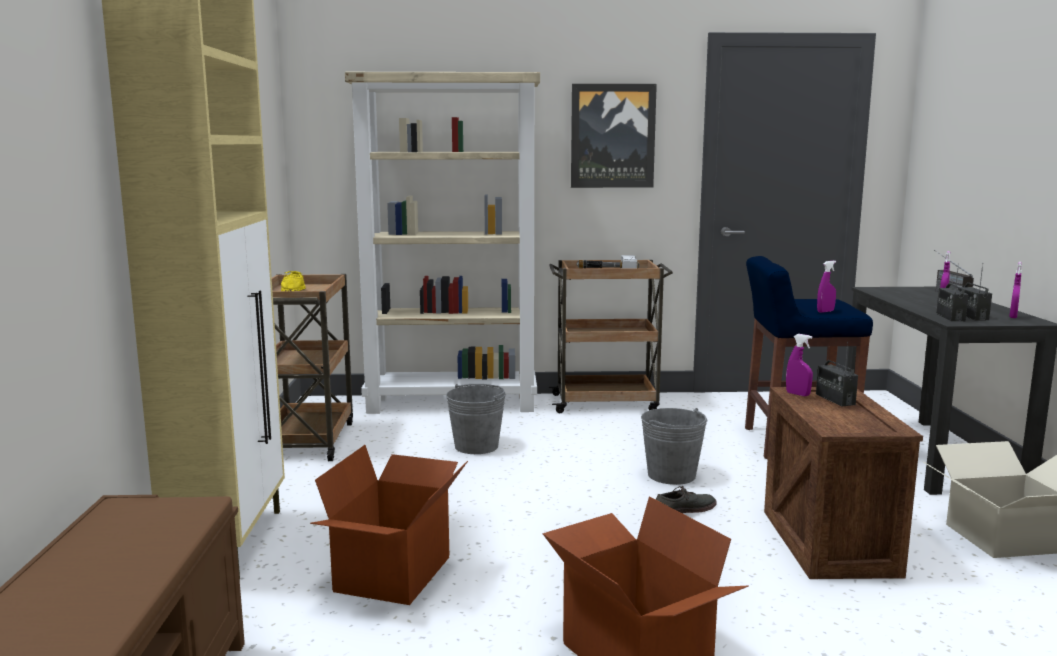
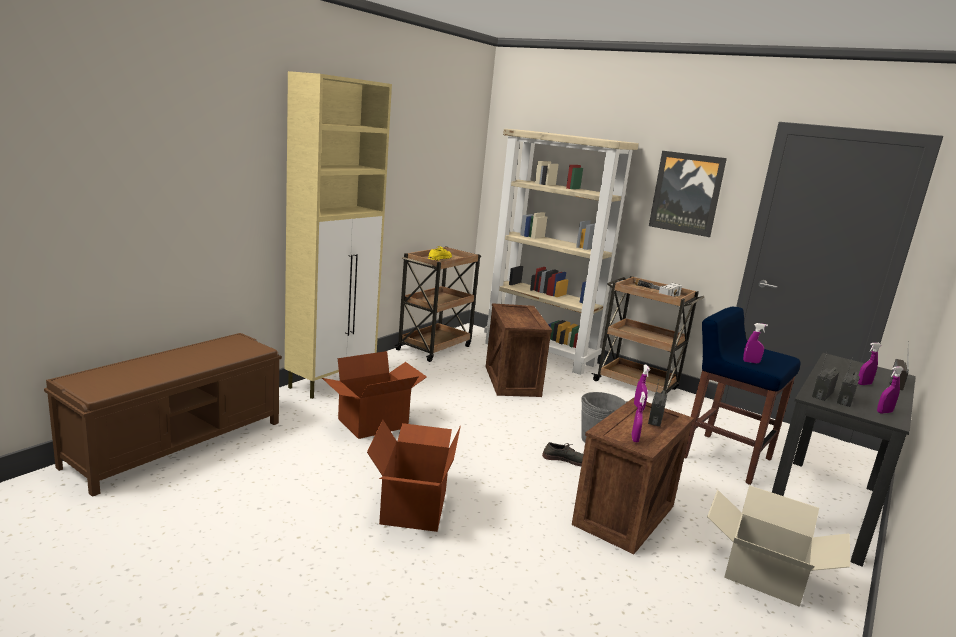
camera: 35 degrees right, 5 degrees up
grey bucket [446,384,506,454] -> crate [486,303,552,397]
none -> purple spray bottle [632,392,646,442]

